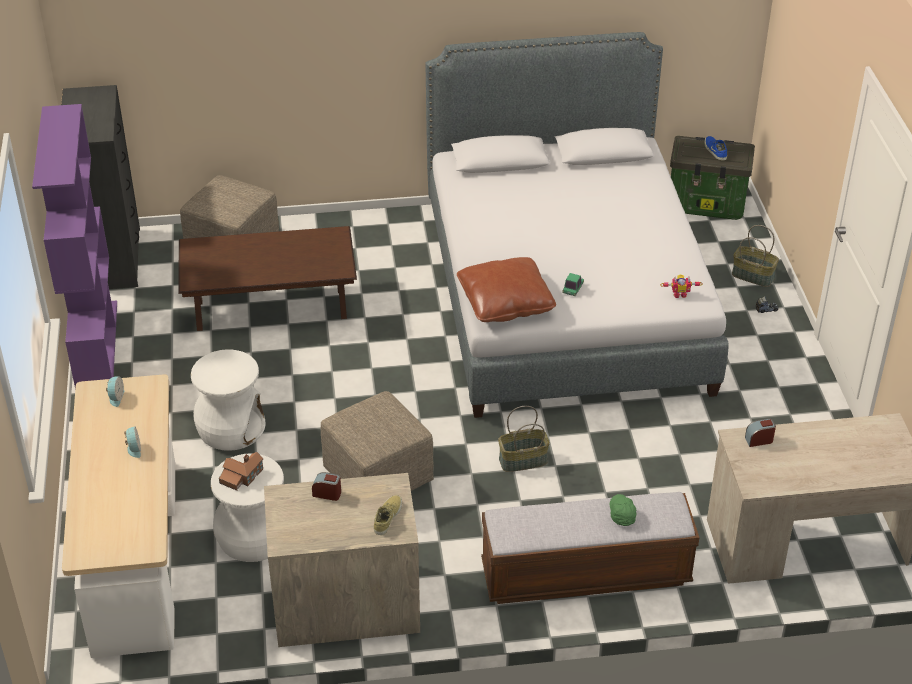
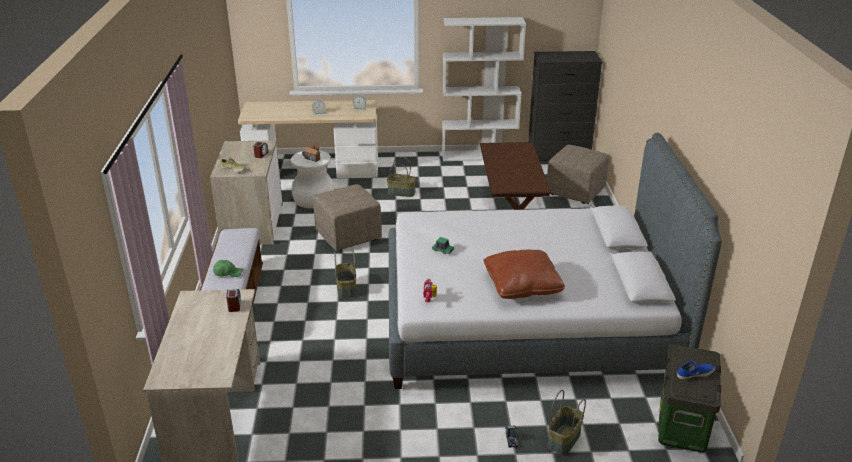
camera: 95 degrees right, 10 degrees down
purple bookcase [32,104,117,388] -> white bookcase [442,17,526,161]
white stool [191,349,266,451] -> basket [387,157,416,197]
brown pillow [457,257,556,322] -> brown pillow moved to [483,250,565,299]

